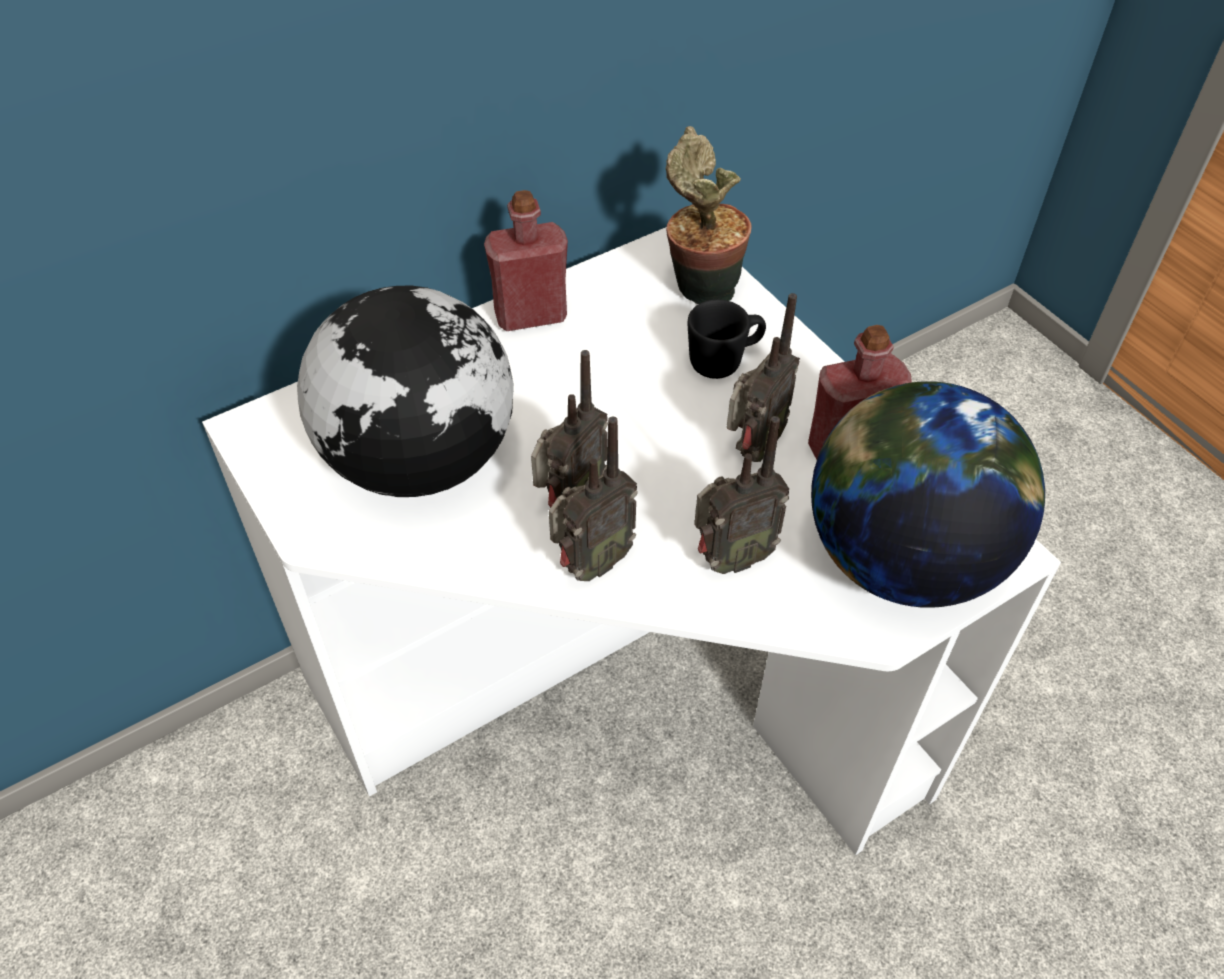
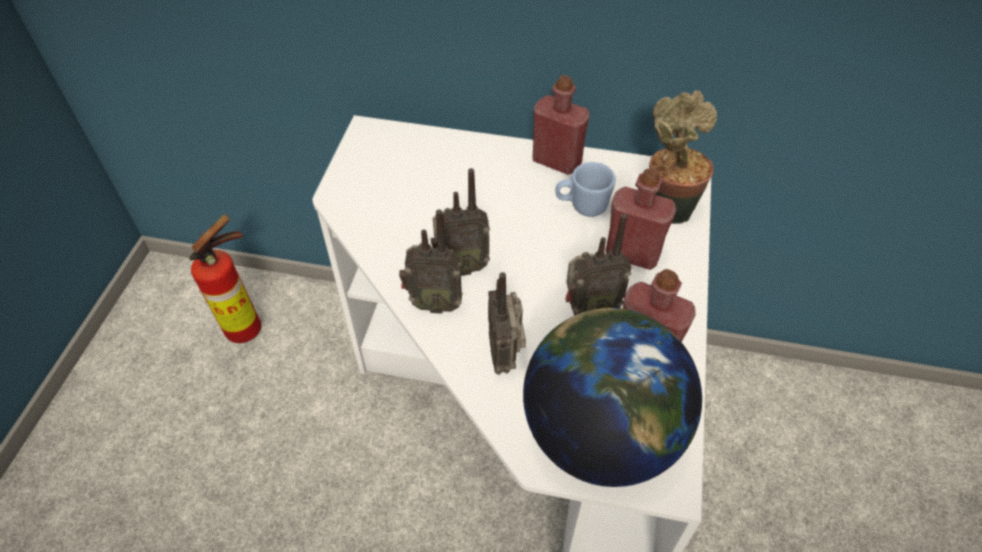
camera: 45 degrees right, 0 degrees up
globe [297,286,514,497] -> none
black mug [688,299,766,379] -> red bottle [605,168,676,270]
radio [694,416,789,574] -> radio turned 60 degrees clockwise [488,272,526,375]
none -> fire extinguisher [189,214,261,343]
none -> blue mug [556,162,616,217]

